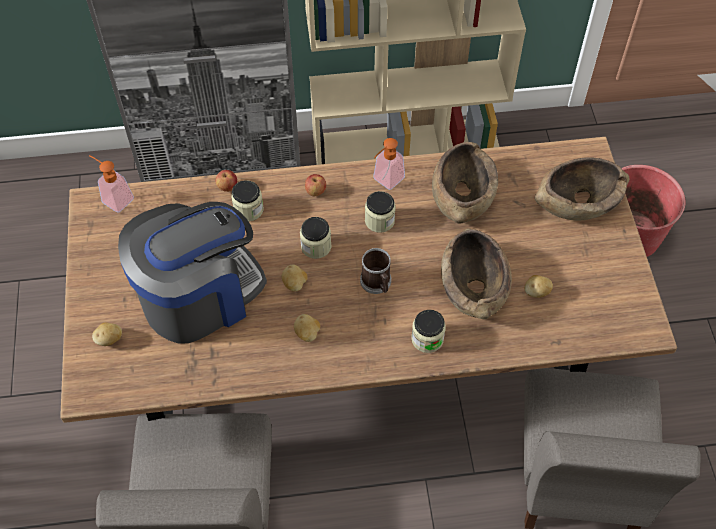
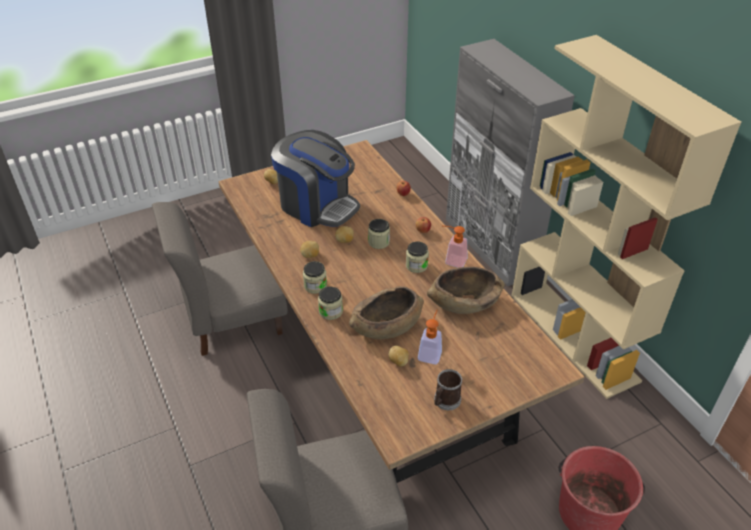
camera: 70 degrees right, 15 degrees down
soap dispenser [89,155,134,213] -> soap dispenser moved to [418,310,442,365]
jar [231,180,264,222] -> jar moved to [303,261,327,294]
mug [360,248,391,294] -> mug moved to [434,369,463,410]
brown bowl [535,157,630,220] -> none

